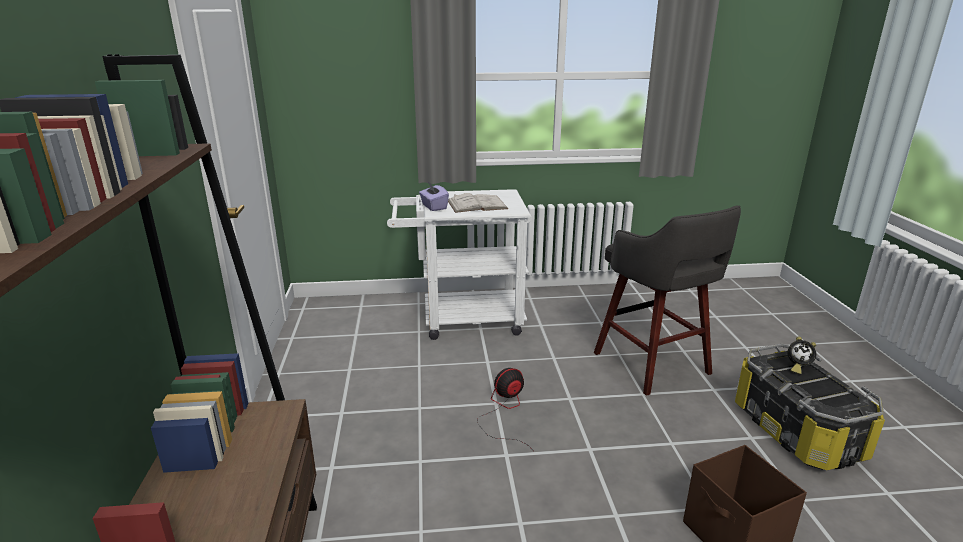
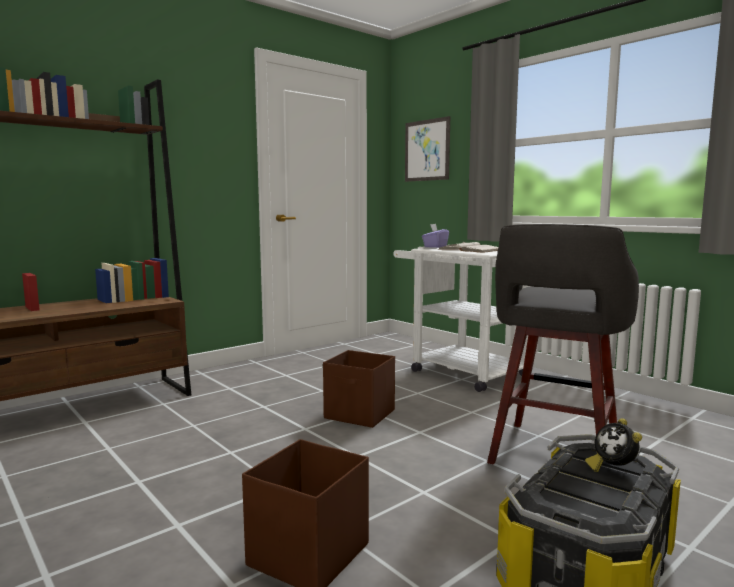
camera: 55 degrees right, 15 degrees down
fan [477,368,531,448] -> brown storage box [323,350,395,428]
none -> picture [405,116,450,182]

